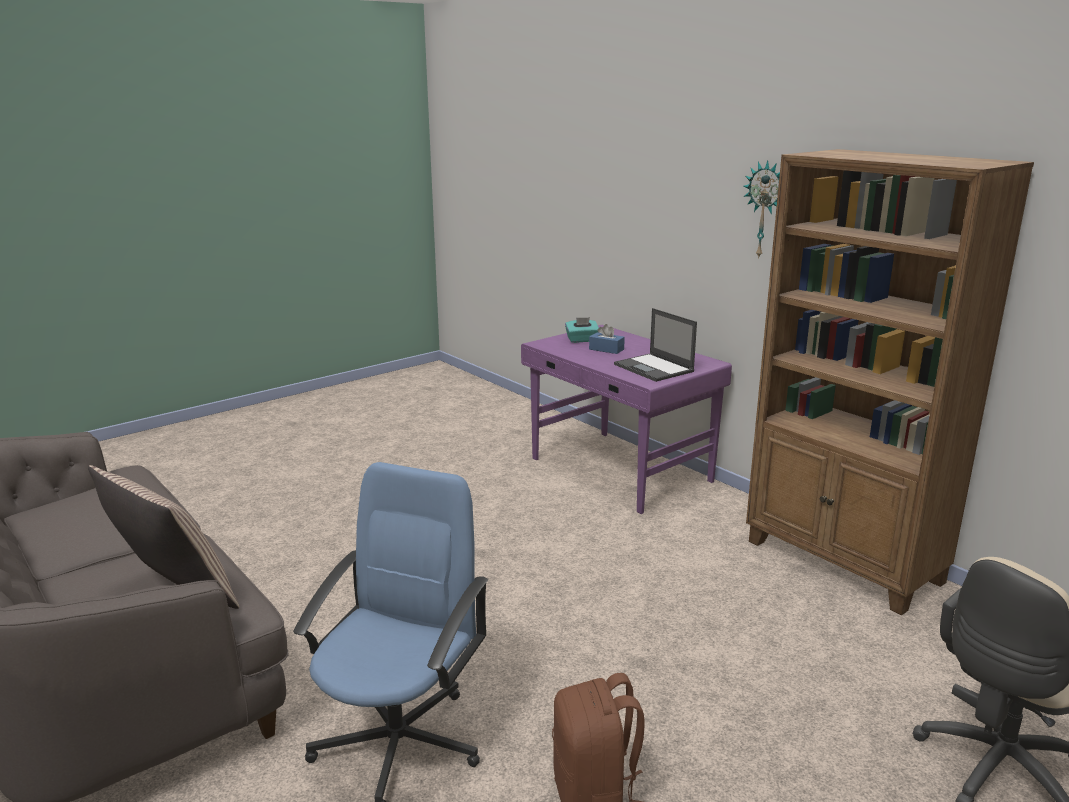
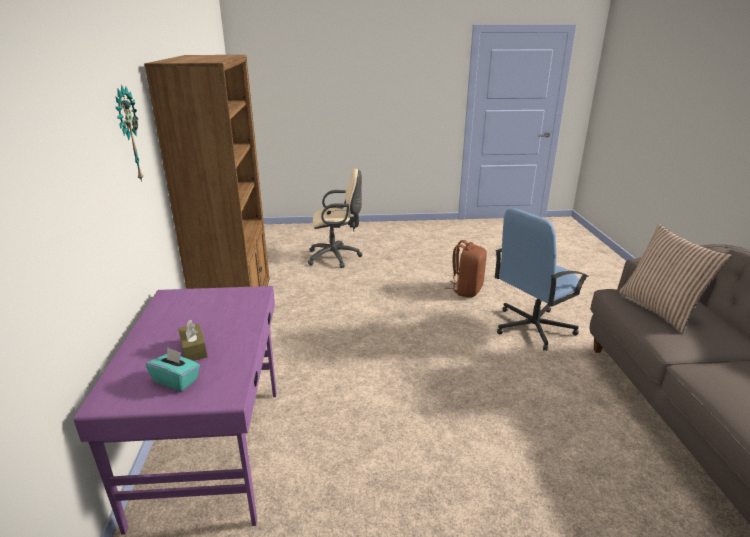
camera: 145 degrees left, 5 degrees up
blue tissue box [589,324,625,354] -> brown tissue box [178,320,208,361]
laptop [614,308,697,382] -> none

